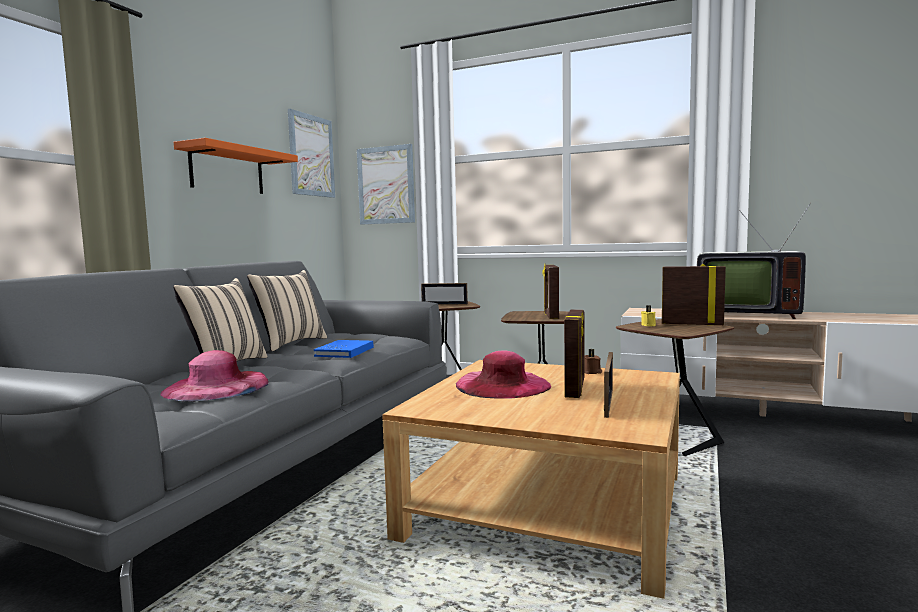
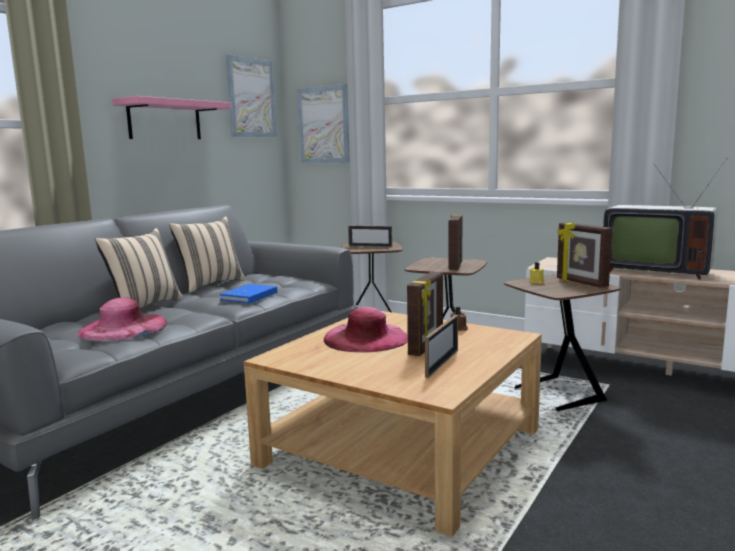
camera: 10 degrees right, 5 degrees up
orange shelf [174,138,298,194] -> pink shelf [113,96,231,139]
picture frame [662,264,726,325] -> picture frame turned 150 degrees counterclockwise [557,222,612,288]

